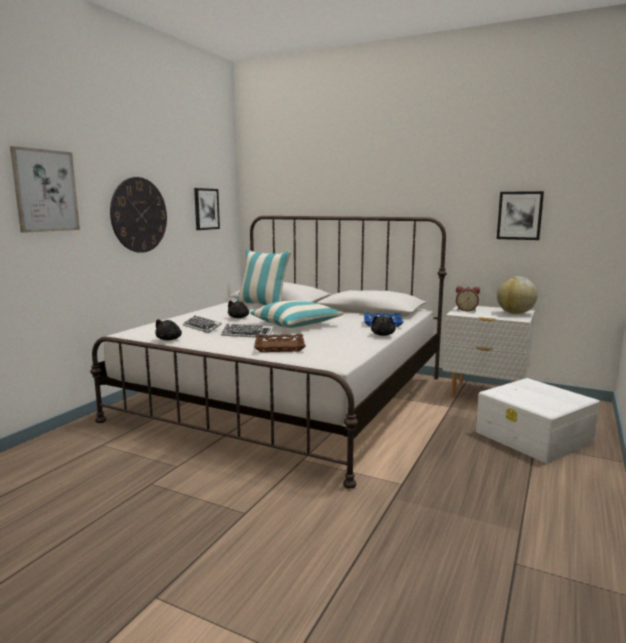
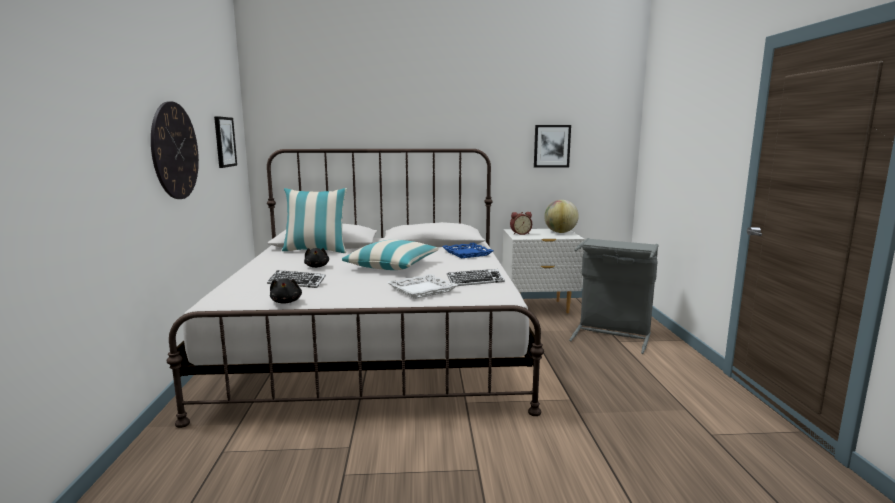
camera: 30 degrees left, 0 degrees up
picture [10,146,80,233] -> none
keyboard [221,324,273,338] -> keyboard moved to [447,269,505,286]
brown tray [254,334,306,352] -> white tray [387,274,458,299]
black plush toy [371,316,396,336] -> none
white storage box [476,378,600,464] -> grey laundry basket [569,238,659,354]

